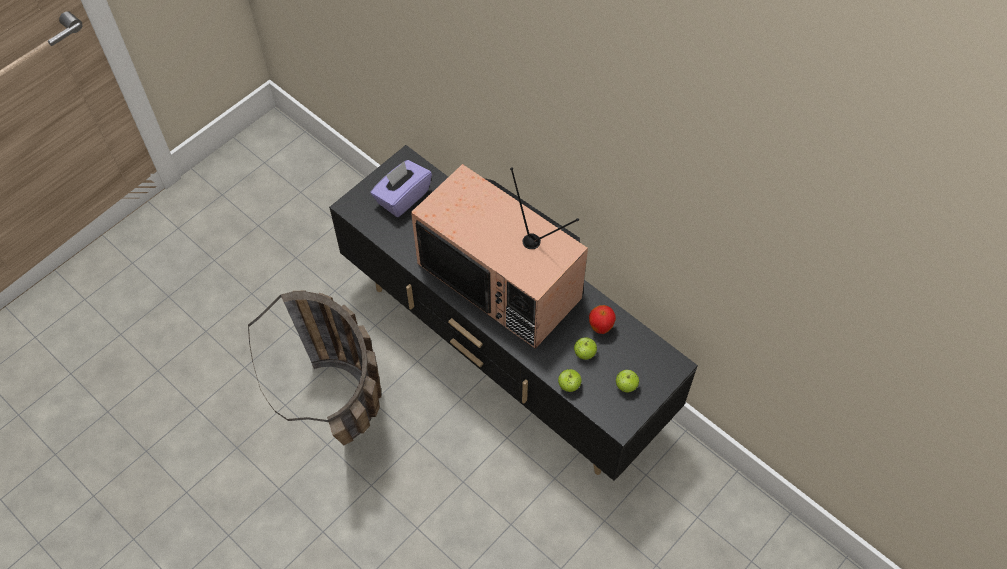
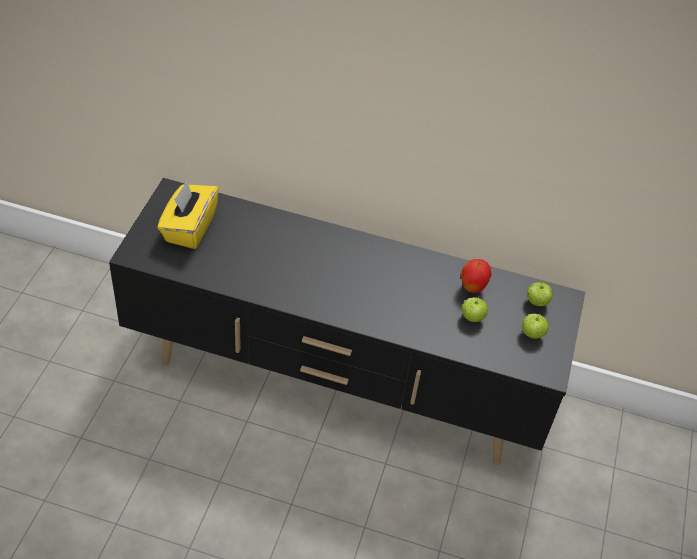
camera: 30 degrees left, 10 degrees down
basket [248,290,381,445] -> none
purple tissue box [371,160,432,217] -> yellow tissue box [157,181,219,249]
television [411,164,588,349] -> none
apple [558,369,582,392] -> apple moved to [527,281,553,306]

